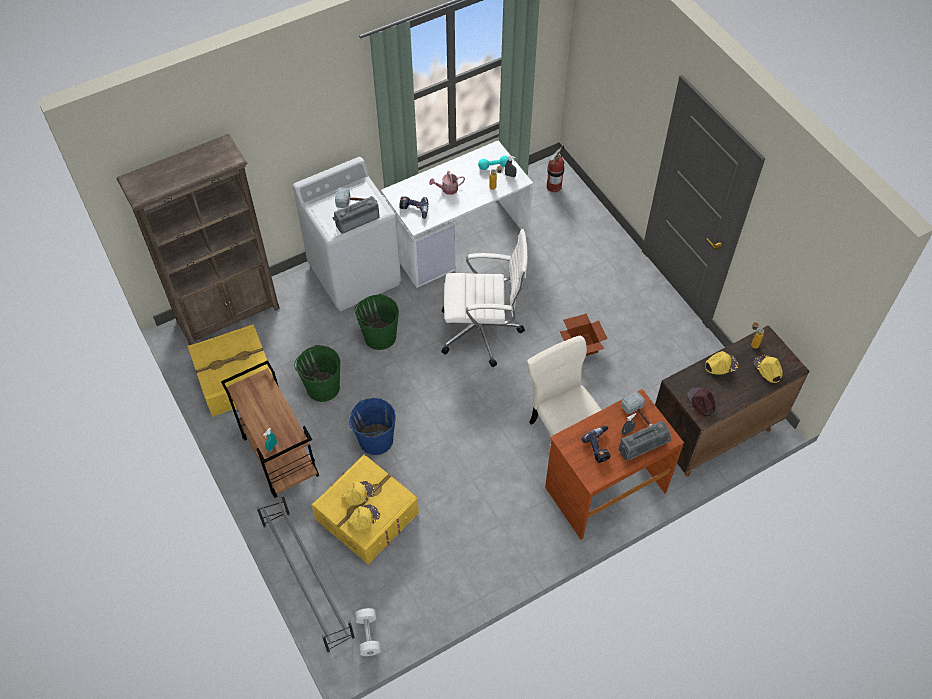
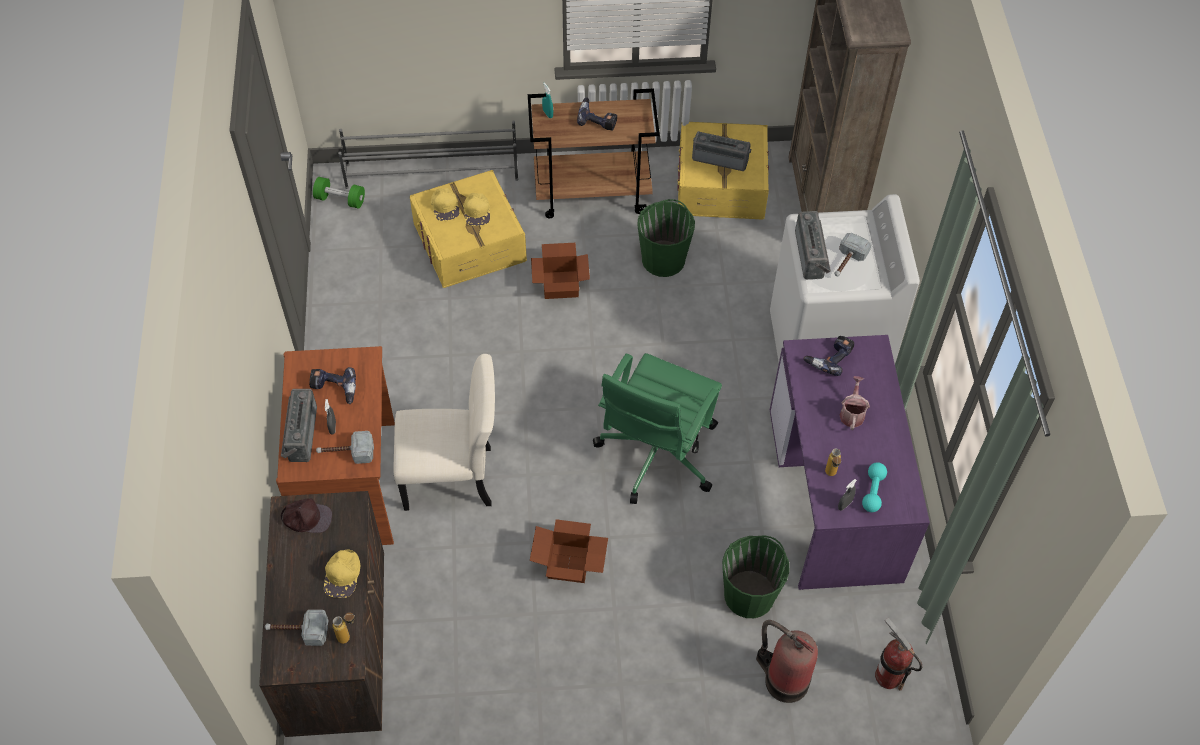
camera: 115 degrees right, 0 degrees up
blue bucket [349,398,396,455] -> cardboard box [531,243,590,299]
green bucket [354,294,399,350] -> green bucket moved to [722,536,790,618]
white dumbbell [355,608,380,656] -> green dumbbell [313,177,365,209]
white desk [381,140,533,288] -> purple desk [770,335,930,590]
white office chair [441,229,528,367] -> green office chair [593,353,722,504]
yellow cap [754,355,783,383] -> hammer [265,610,328,646]
none -> power drill [577,97,617,131]
none -> radio [692,131,751,171]
none -> fire extinguisher [756,620,818,703]

